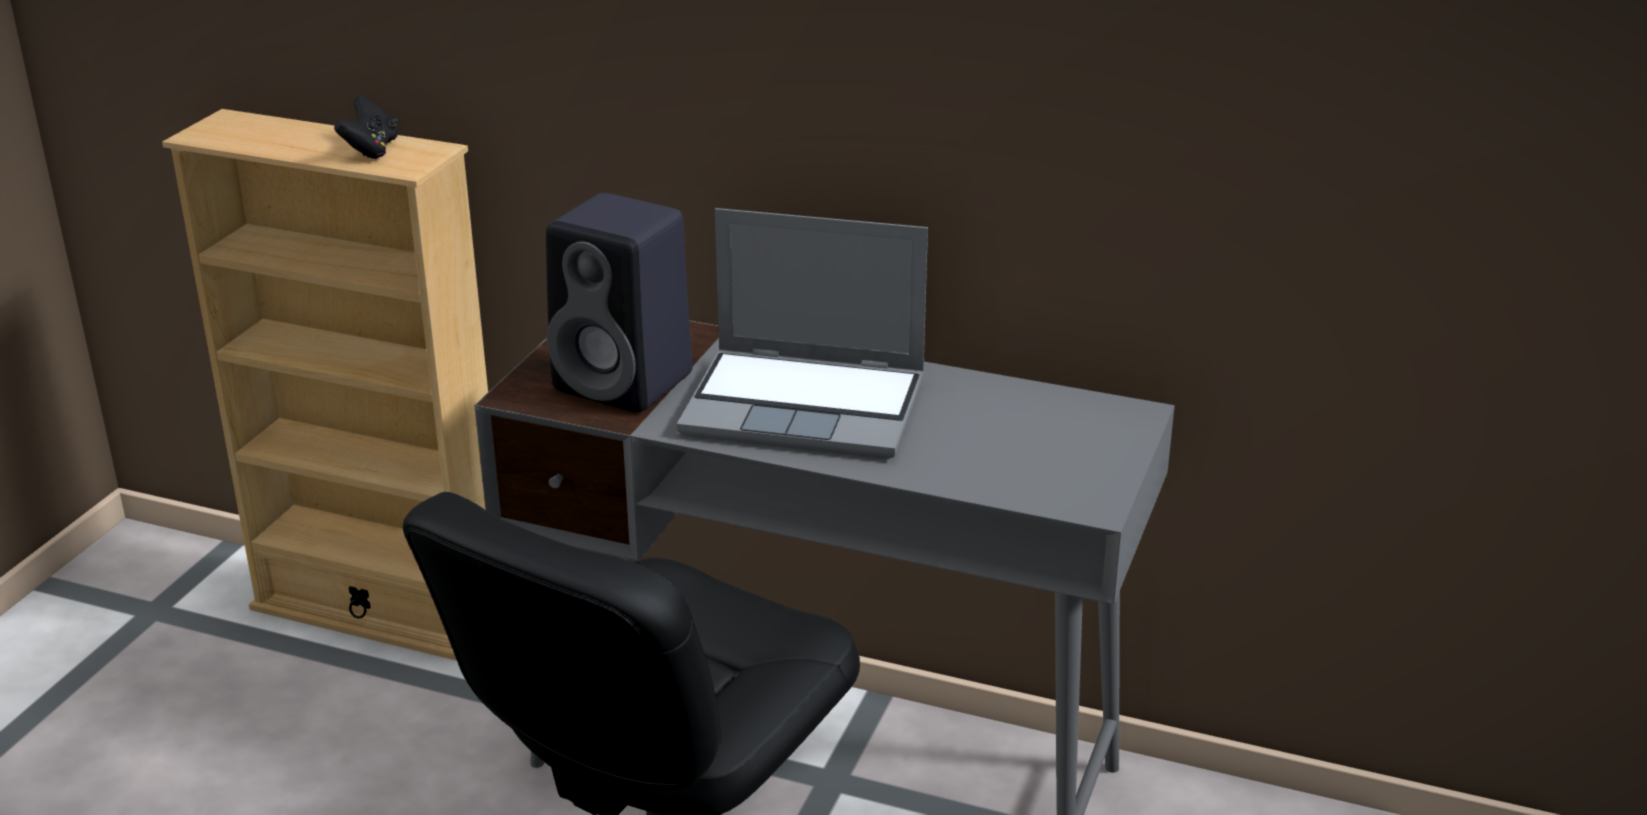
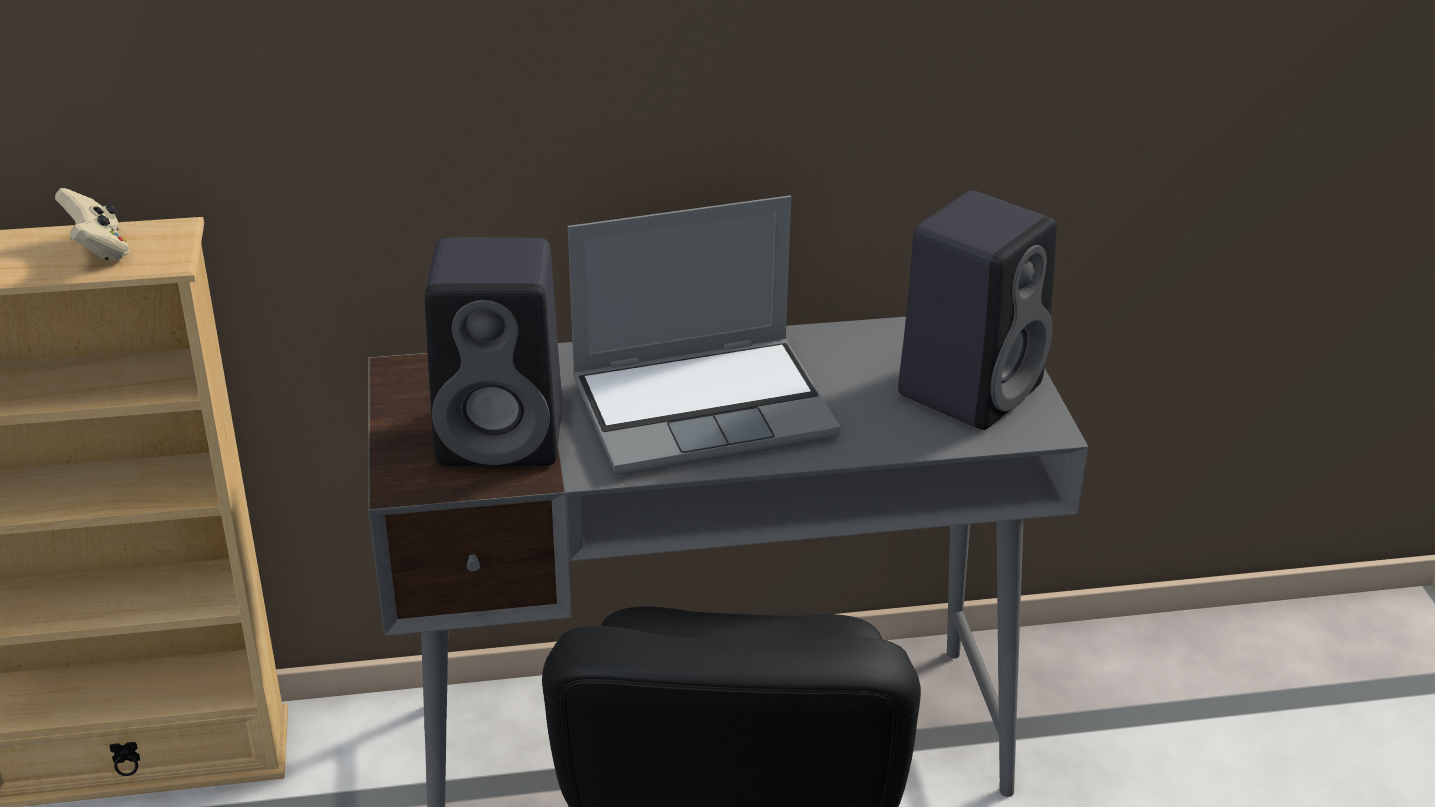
camera: 30 degrees left, 5 degrees up
black game controller [334,96,398,159] -> beige game controller [55,188,129,260]
none -> black speaker [898,190,1057,430]

